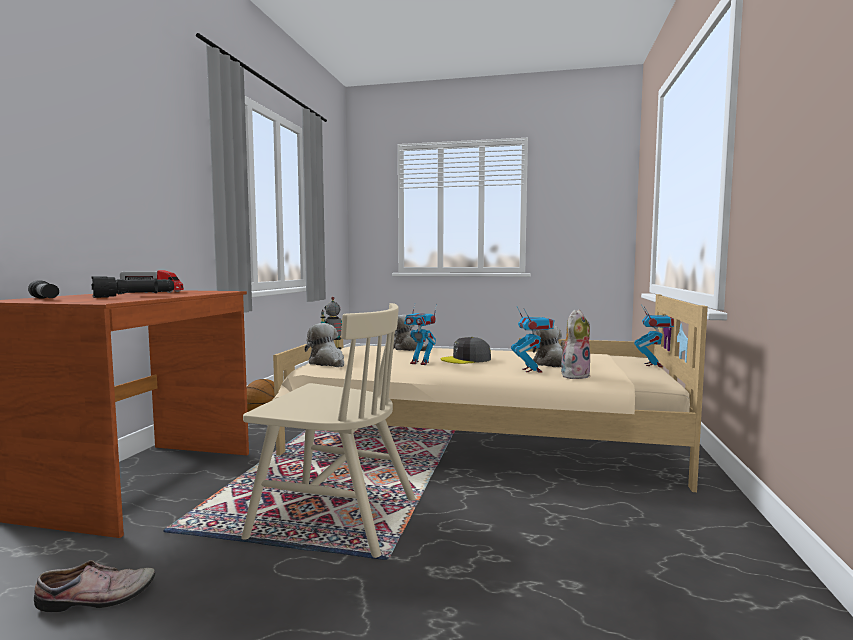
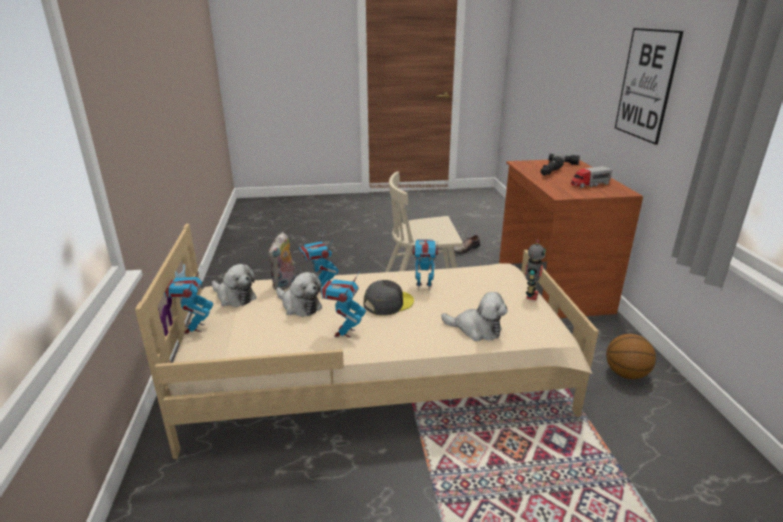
camera: 160 degrees right, 20 degrees up
plush toy [305,323,344,367] -> plush toy moved to [212,264,256,307]
none -> toy robot [320,271,366,337]
none -> picture [615,28,683,145]

